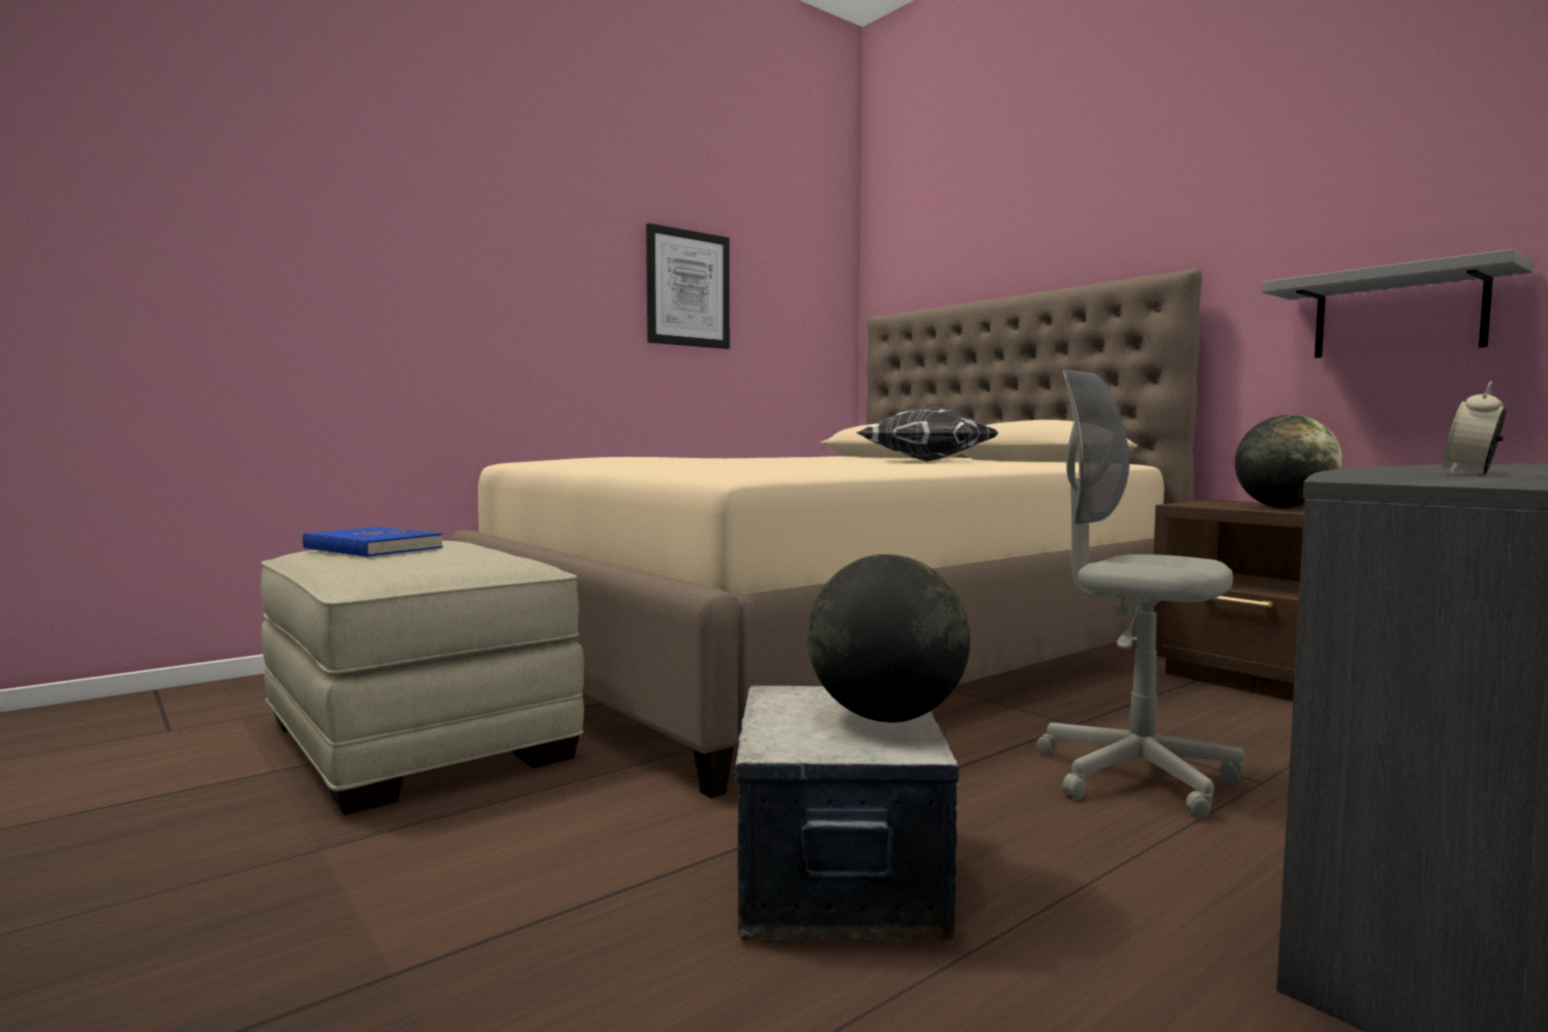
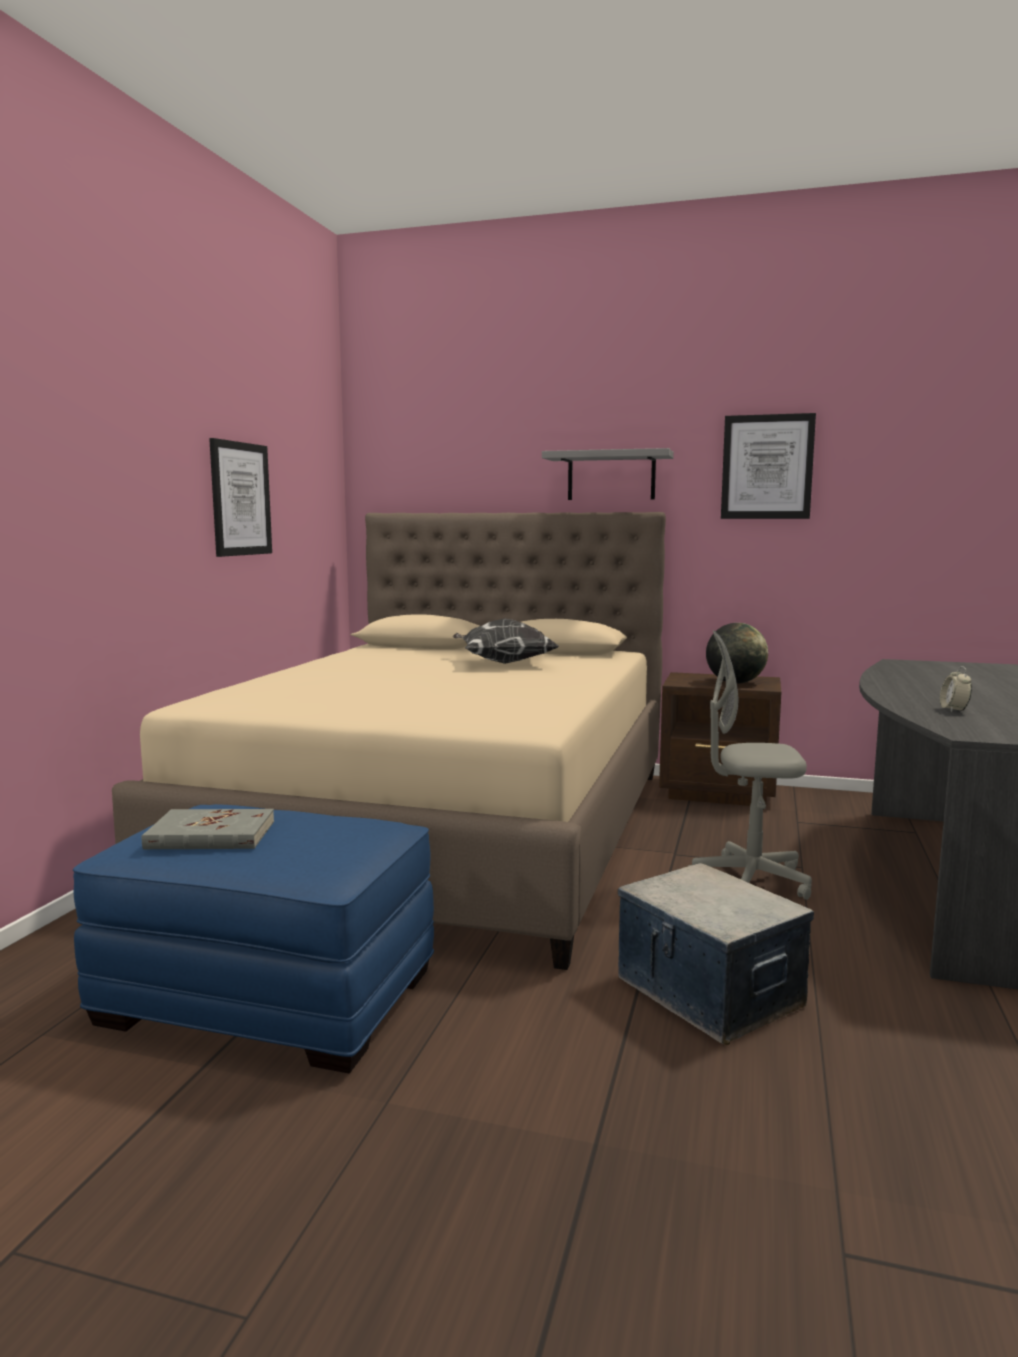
camera: 35 degrees left, 5 degrees up
beige ottoman [261,541,584,815] -> blue ottoman [73,804,434,1074]
blue book [302,527,443,557] -> grey book [142,809,274,849]
globe [807,554,970,722] -> none
grey shelf [1261,249,1534,358] -> grey shelf moved to [542,448,674,500]
none -> picture [721,413,816,519]

